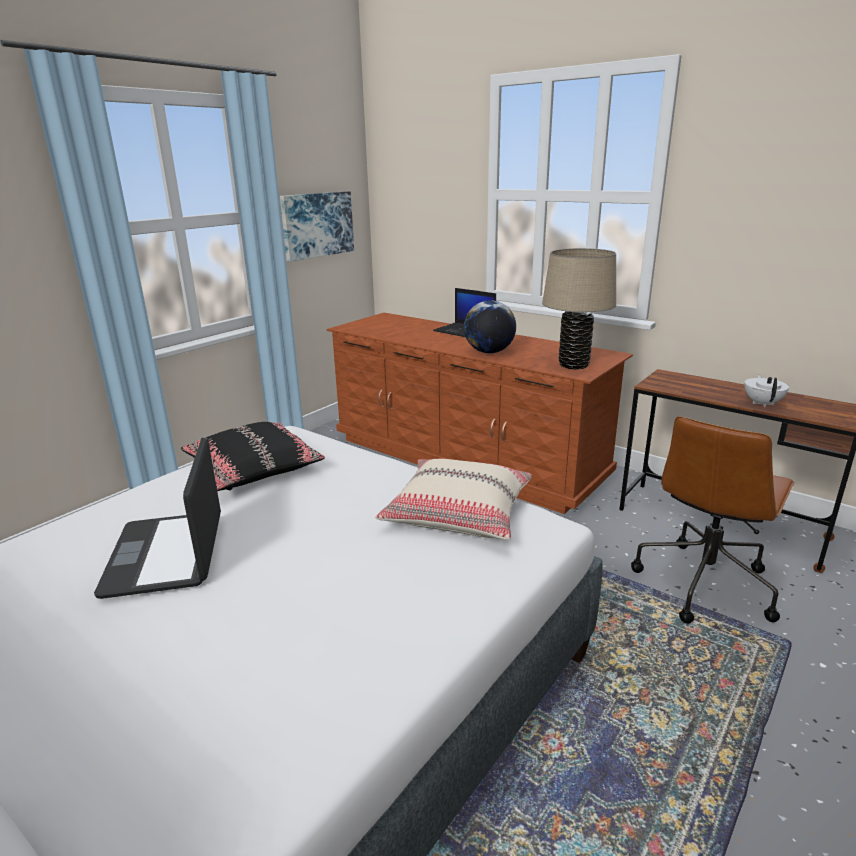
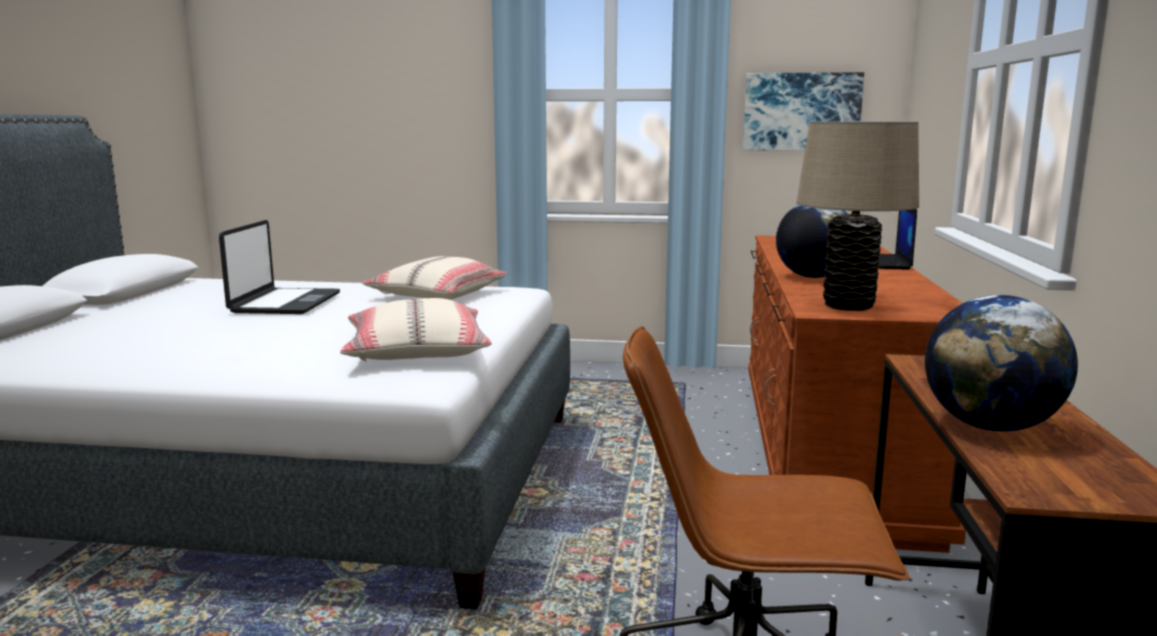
camera: 60 degrees right, 10 degrees down
laptop [94,438,221,599] -> laptop turned 135 degrees clockwise [219,220,340,314]
black pillow [181,422,325,491] -> beige pillow [362,256,507,300]
white teapot [744,375,789,407] -> globe [925,295,1078,432]

